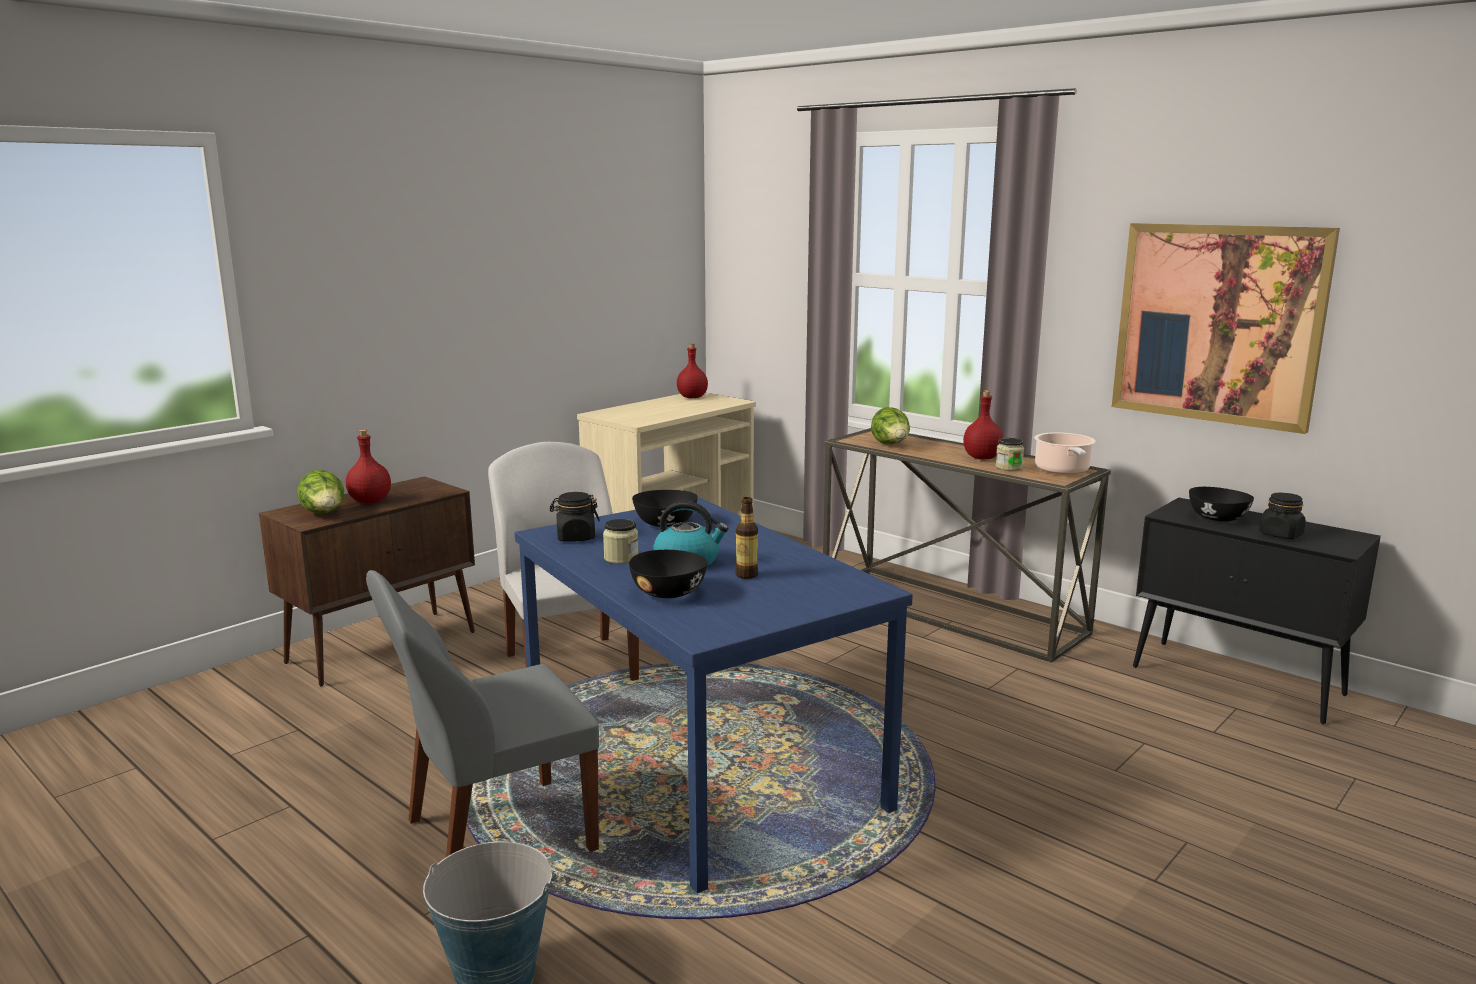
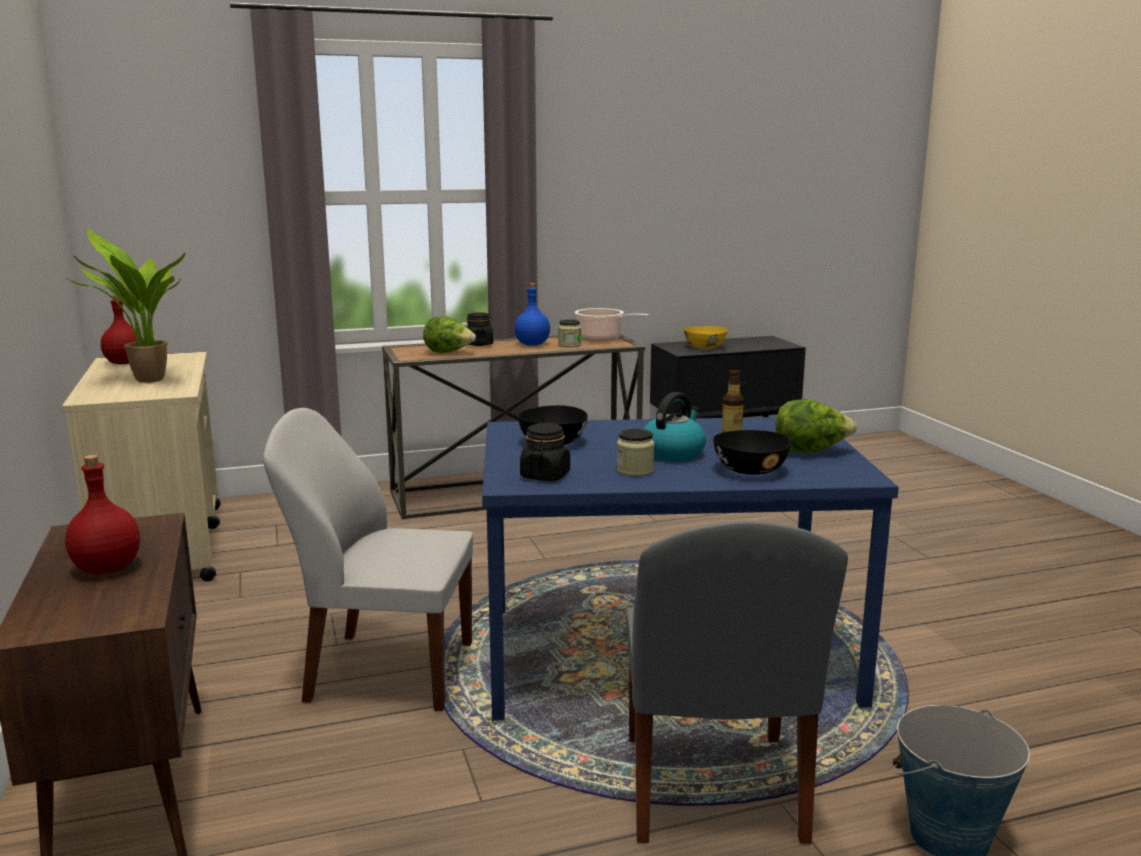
camera: 60 degrees left, 0 degrees up
lettuce [297,470,344,514] -> lettuce moved to [776,399,857,454]
red bottle [963,390,1003,459] -> blue bottle [514,283,550,346]
picture [1112,223,1340,434] -> none
black bowl [1189,487,1254,521] -> yellow bowl [684,326,728,349]
black jar [1259,493,1306,539] -> black jar moved to [467,312,493,346]
none -> potted plant [65,229,185,383]

